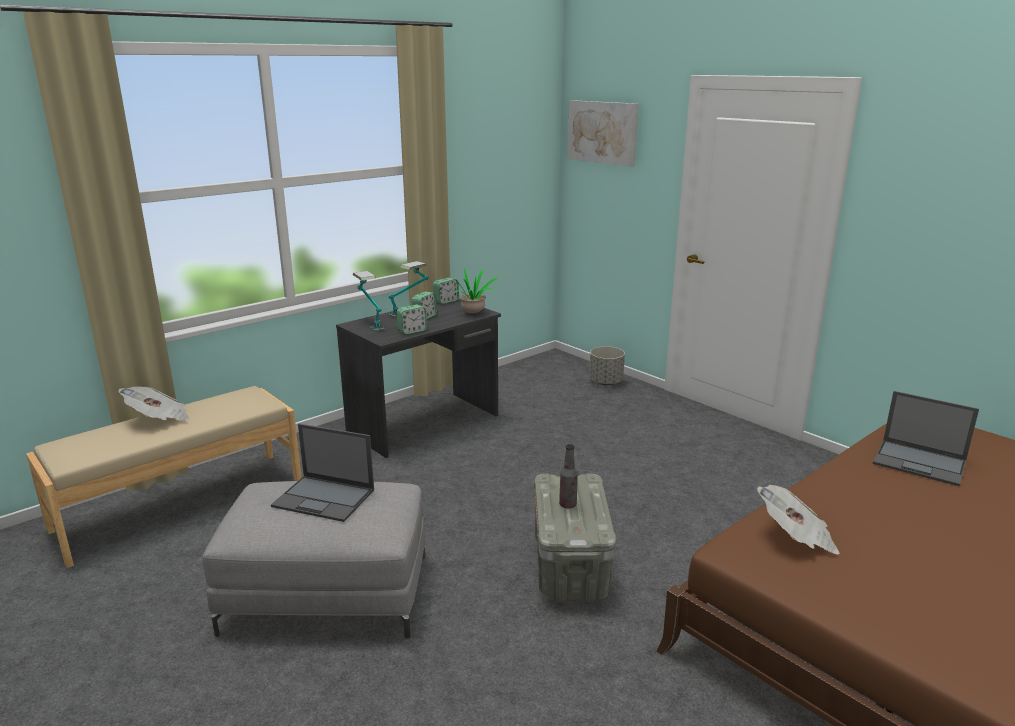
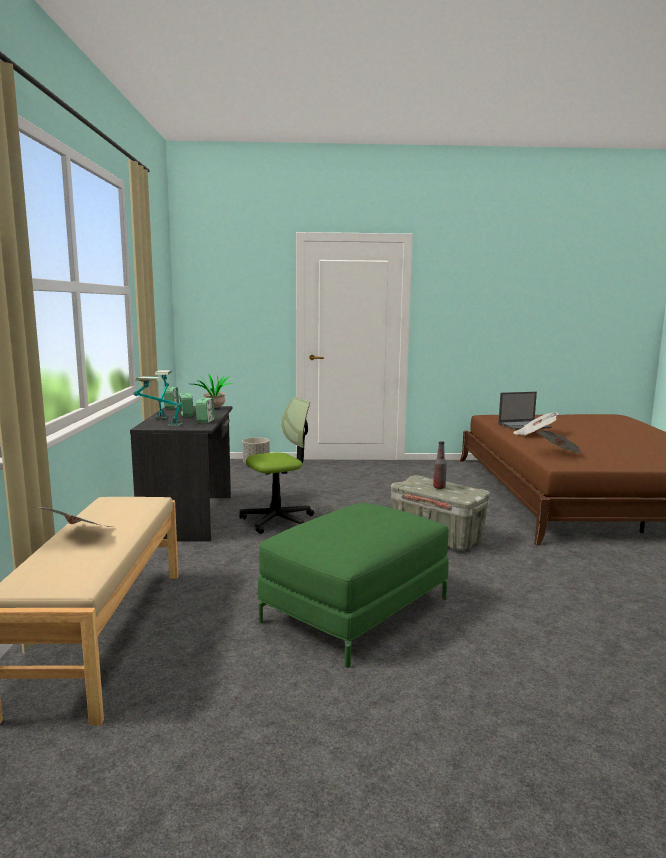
camera: 50 degrees left, 10 degrees down
grey ottoman [202,481,425,638] -> green ottoman [258,503,449,668]
laptop [271,424,374,522] -> none
picture [567,100,639,167] -> none
none -> office chair [239,397,314,534]
none -> newspaper [514,412,559,435]

